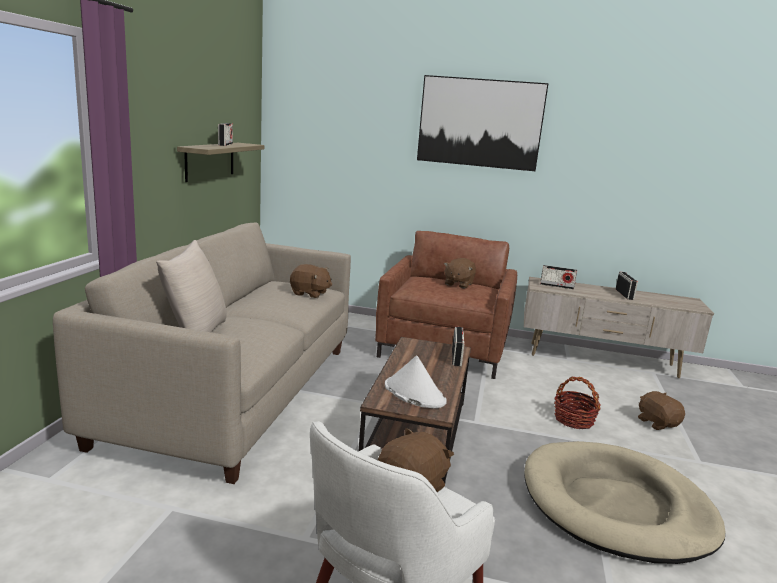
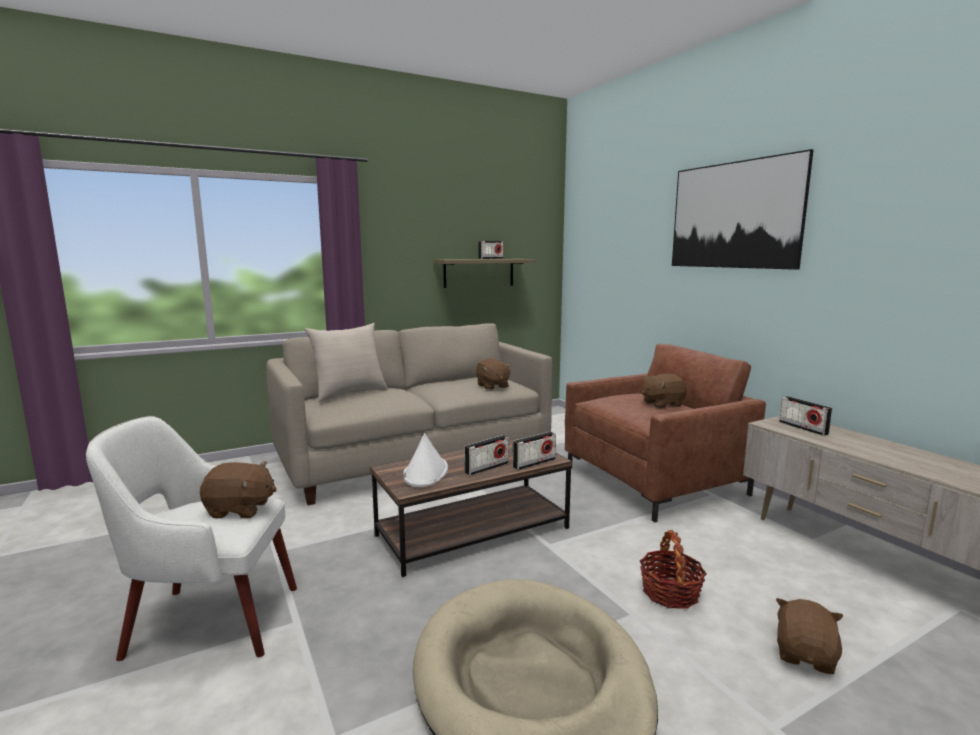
camera: 50 degrees right, 5 degrees down
radio [616,272,638,300] -> radio moved to [464,435,509,476]

